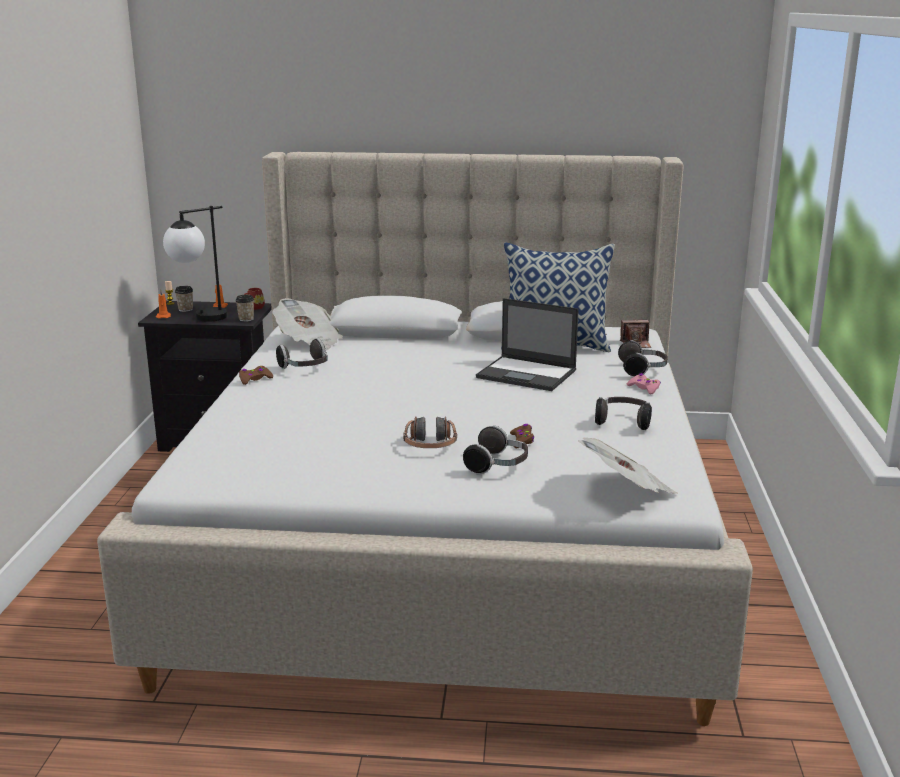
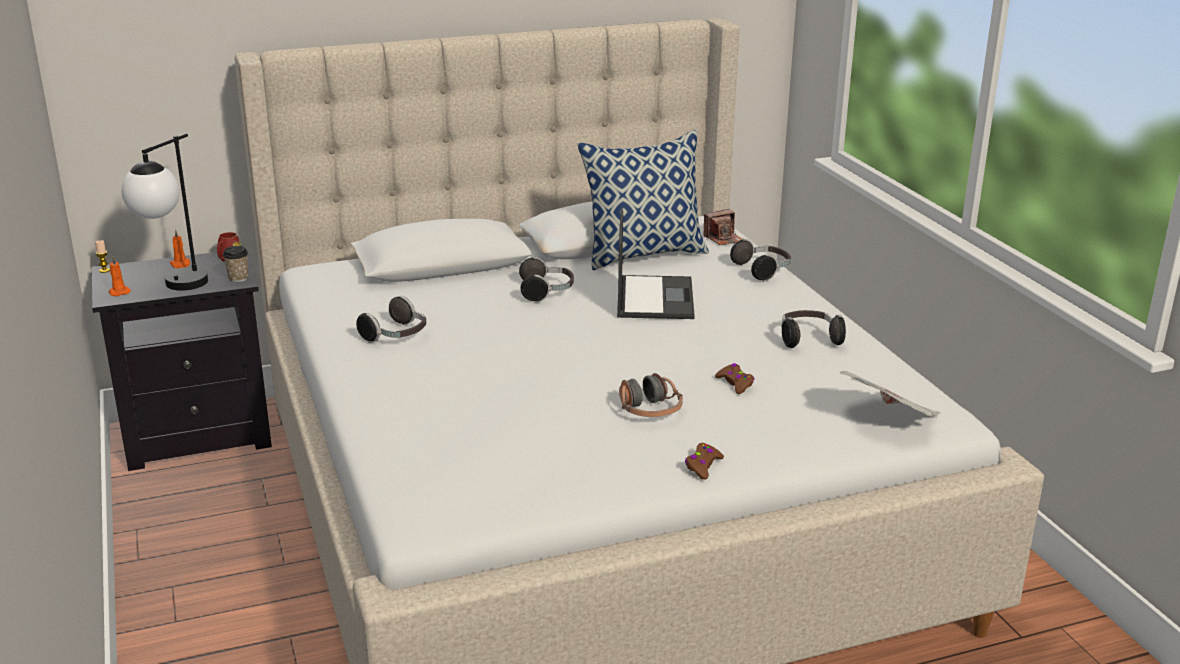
camera: 25 degrees left, 5 degrees up
cup [175,286,193,312] -> none
brown game controller [239,366,273,385] -> brown game controller moved to [685,443,724,480]
newspaper [273,298,343,351] -> none
headphones [463,425,528,475] -> headphones moved to [519,256,574,303]
laptop [476,298,579,391] -> laptop turned 90 degrees counterclockwise [617,209,695,319]
pink game controller [627,373,661,394] -> none

